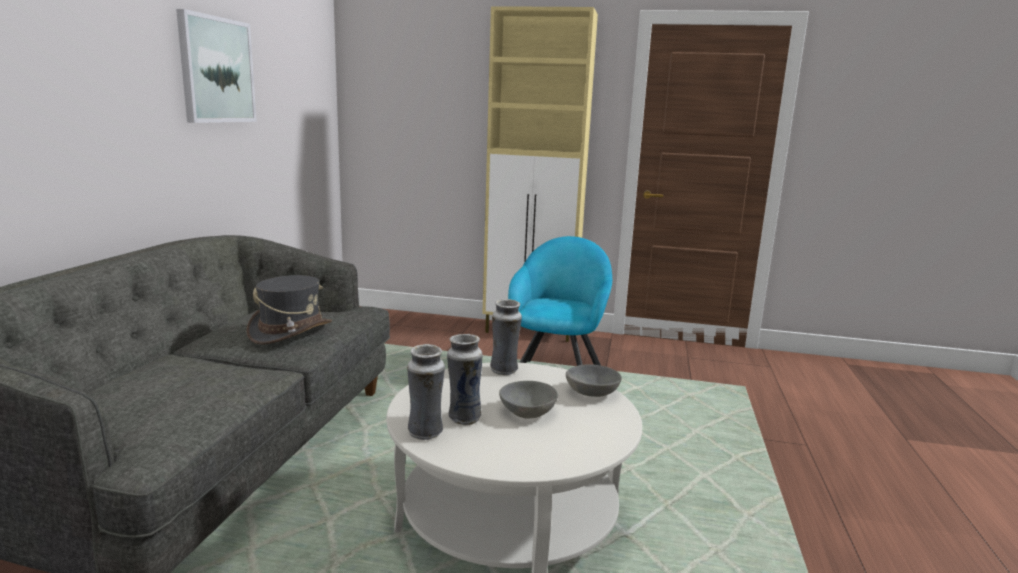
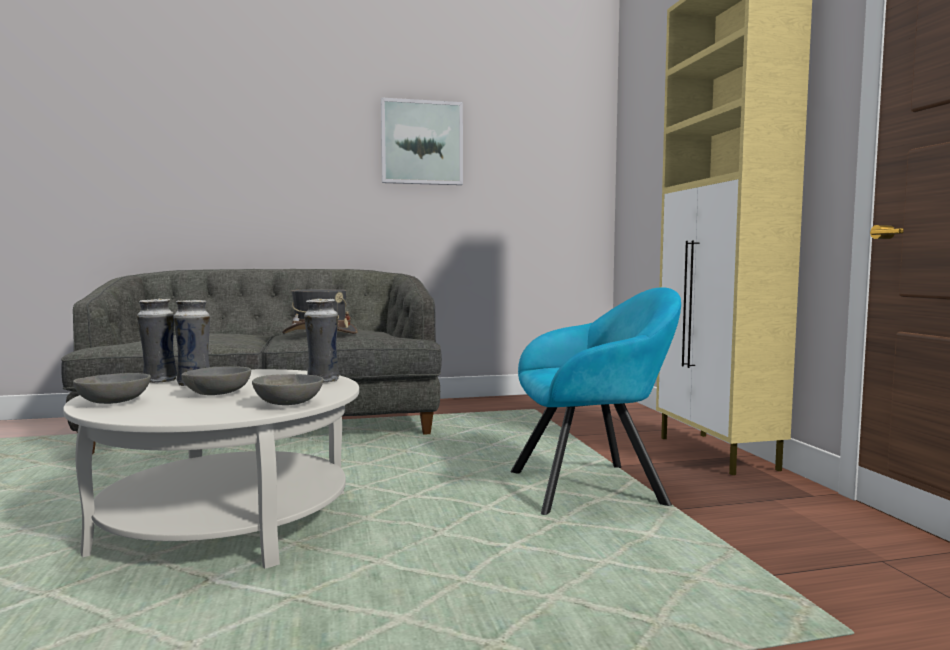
camera: 65 degrees right, 10 degrees down
none -> grey bowl [73,373,151,404]

